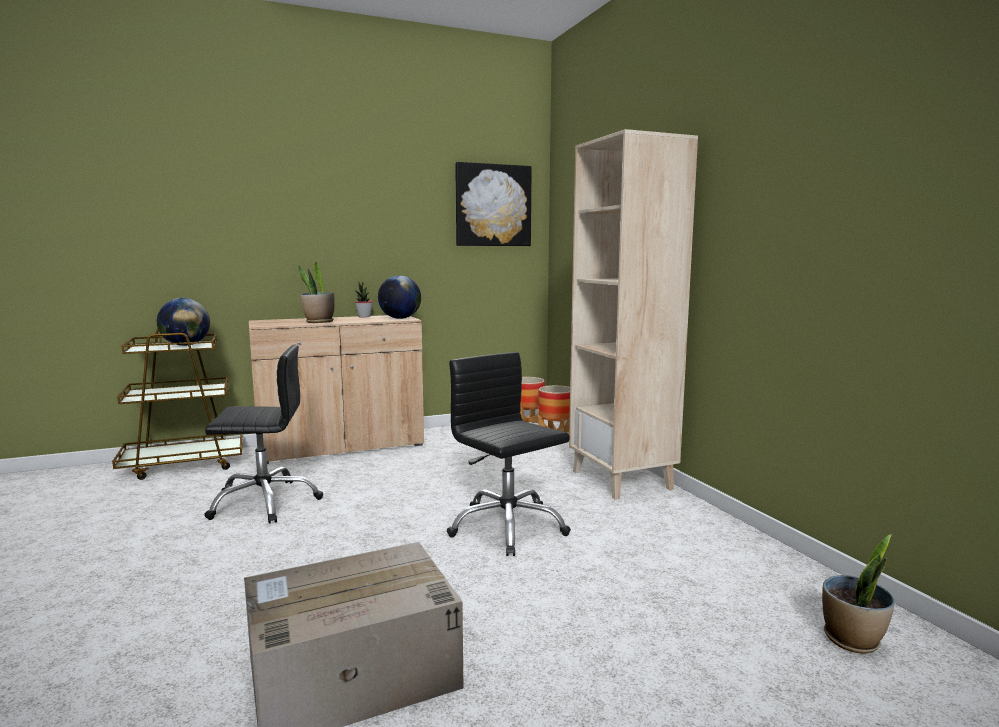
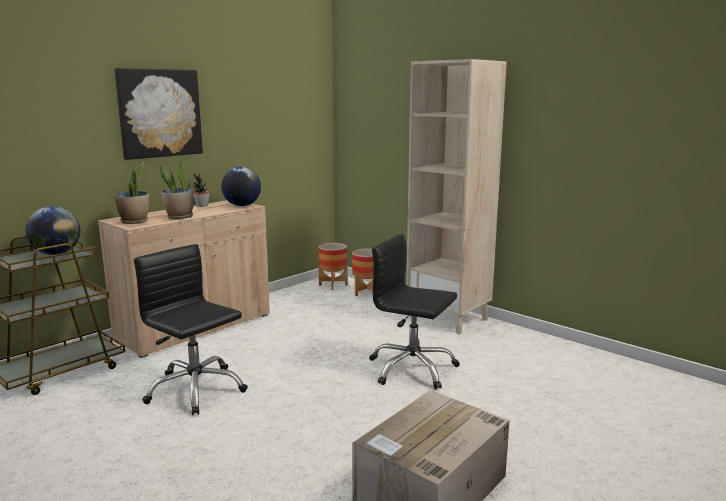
camera: 25 degrees left, 5 degrees up
black office chair [204,345,323,524] -> black office chair turned 105 degrees counterclockwise [134,244,248,415]
picture [455,162,532,246] -> picture moved to [115,68,203,160]
potted plant [822,534,895,654] -> potted plant moved to [114,162,149,224]

